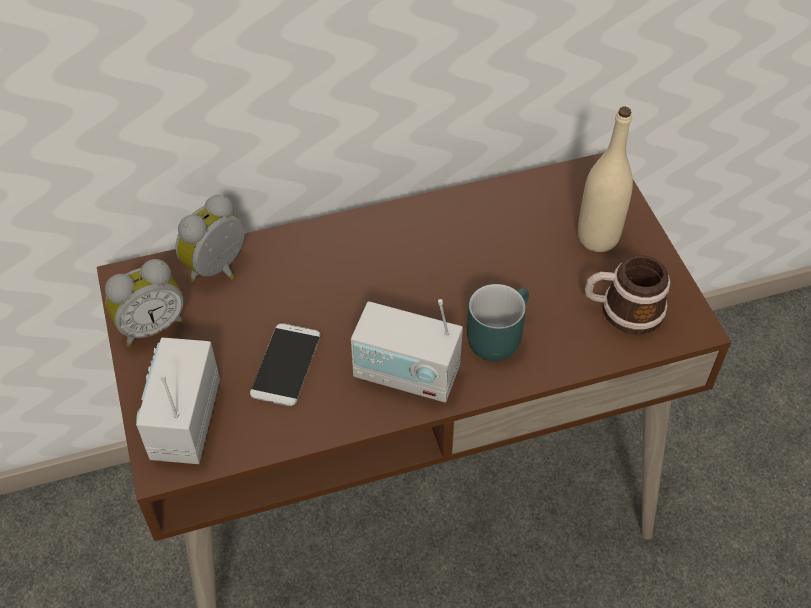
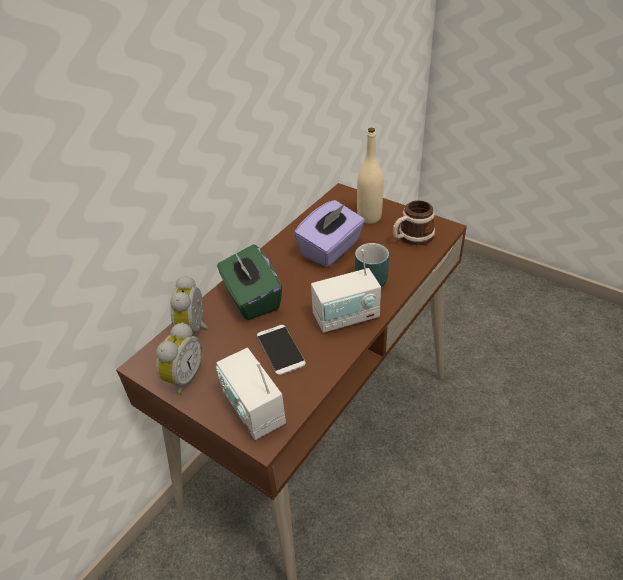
camera: 35 degrees left, 10 degrees down
none -> green tissue box [217,244,282,320]
none -> purple tissue box [294,200,365,267]

